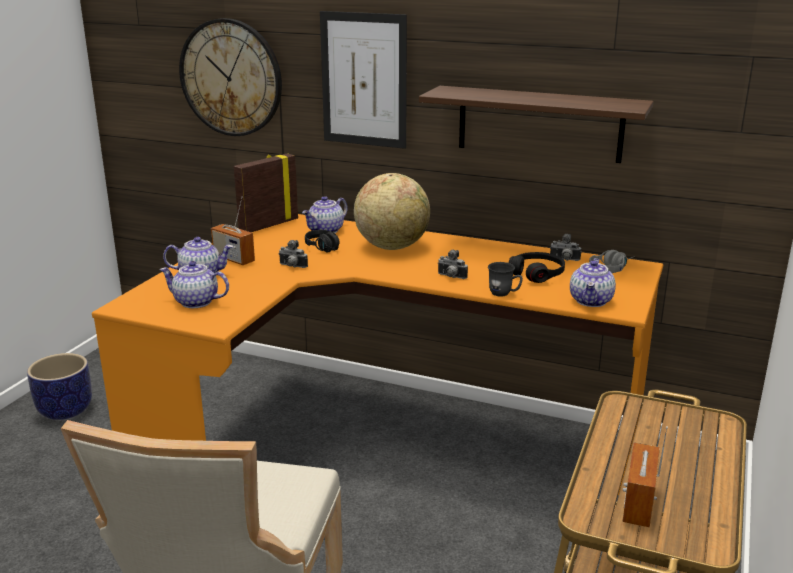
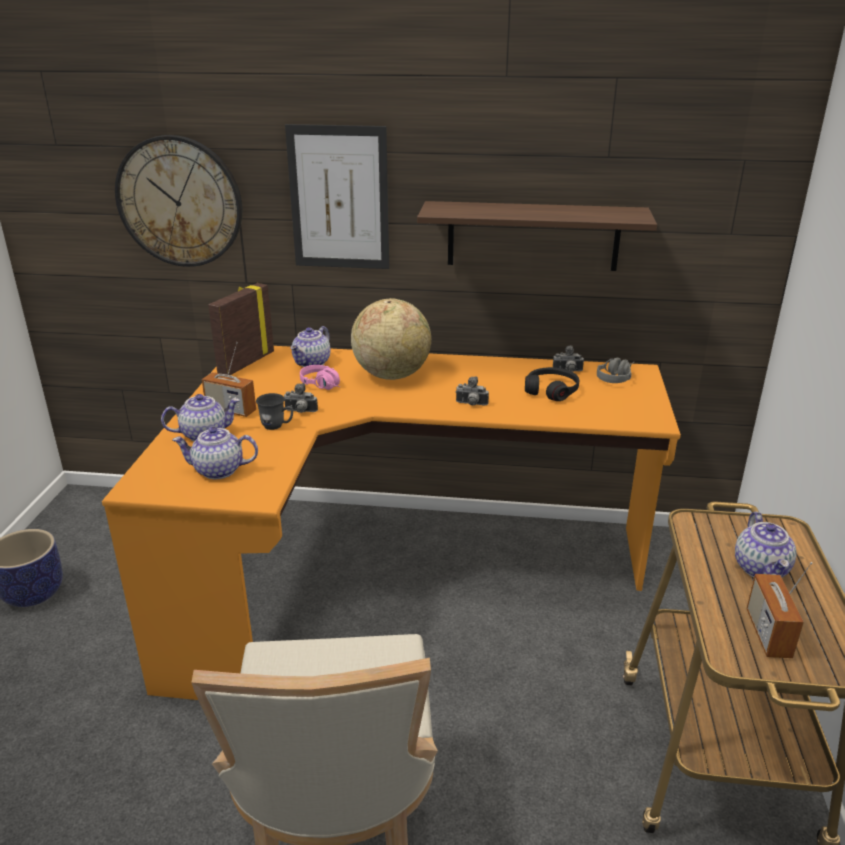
camera: 15 degrees left, 5 degrees up
black headphones [305,230,340,253] -> pink headphones [300,365,340,390]
grey mug [488,262,523,296] -> grey mug moved to [256,393,293,430]
teapot [570,258,616,307] -> teapot moved to [735,512,796,578]

